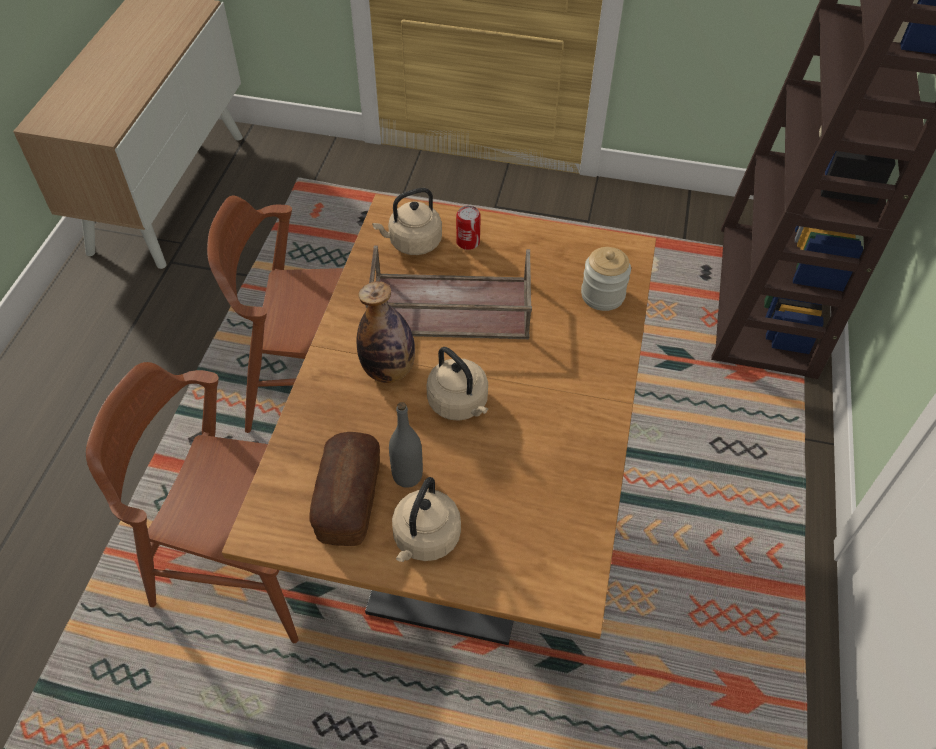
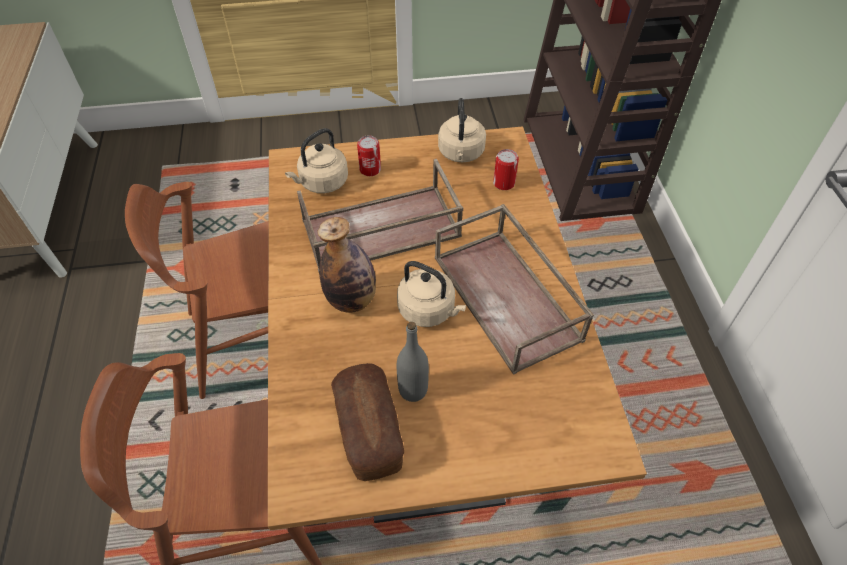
camera: 20 degrees left, 0 degrees up
beige kettle [392,477,461,562] -> beige kettle moved to [438,98,486,162]
jar [581,247,631,311] -> can [493,149,519,190]
none -> brown tray [435,204,594,375]

